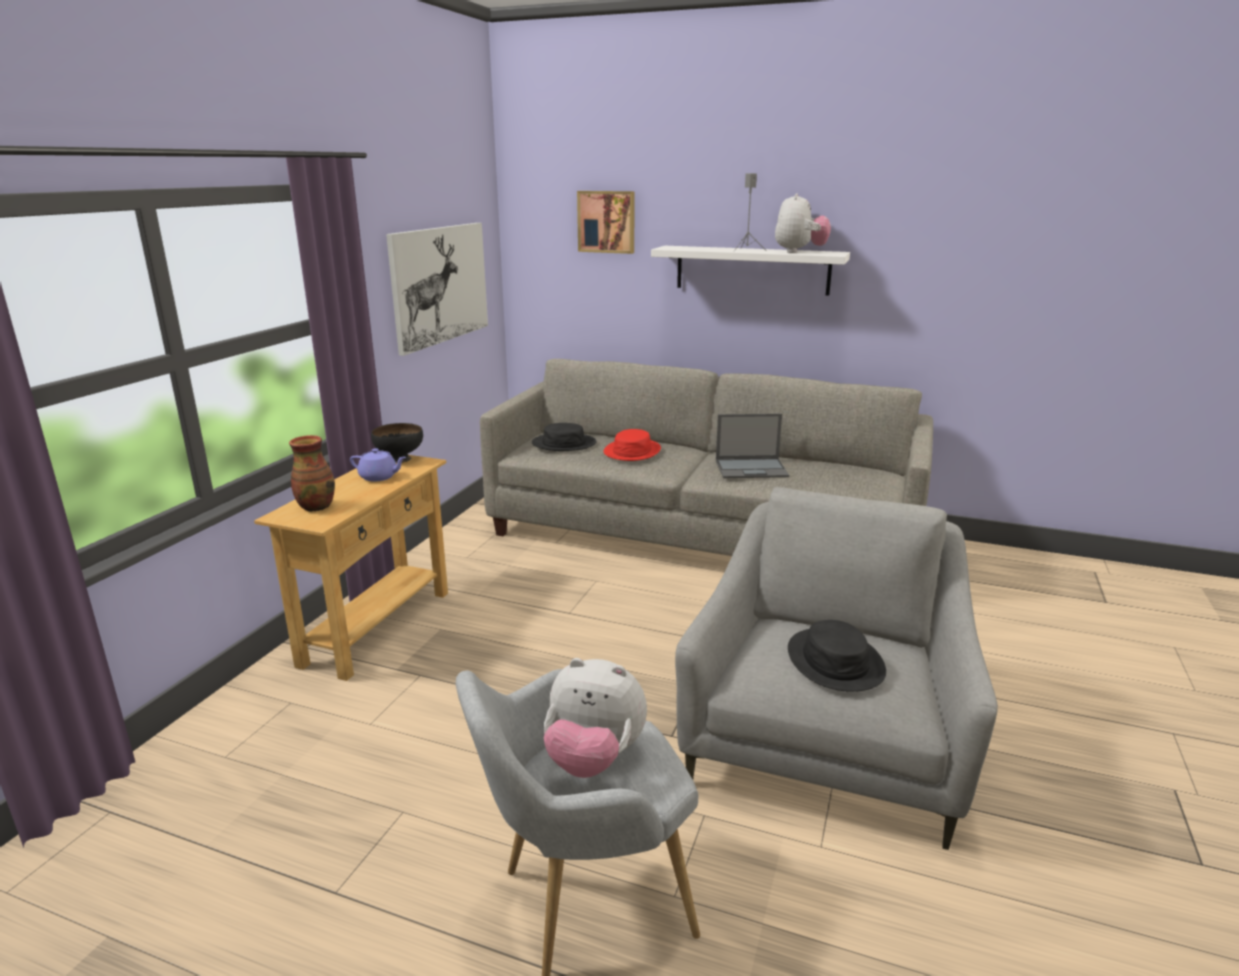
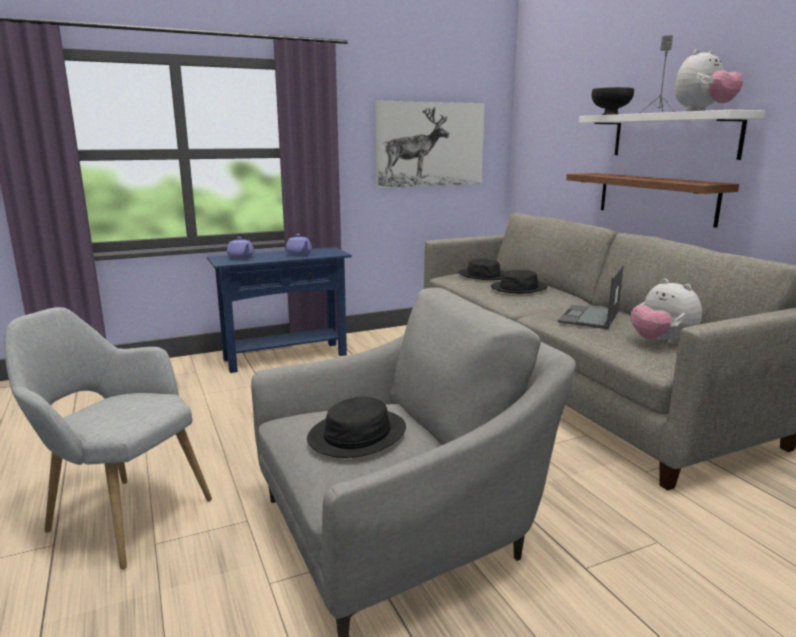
camera: 45 degrees right, 5 degrees down
beige console table [254,455,448,681] -> blue console table [207,247,352,373]
vase [289,435,335,512] -> purple teapot [227,237,254,259]
black bowl [371,423,423,463] -> black bowl moved to [592,87,634,115]
plush toy [544,658,647,778] -> plush toy moved to [631,279,702,344]
picture [577,191,635,254] -> none
red hat [604,429,661,461] -> black hat [491,270,548,293]
laptop [716,414,789,478] -> laptop turned 75 degrees clockwise [558,265,624,329]
none -> brown shelf [566,173,739,228]

